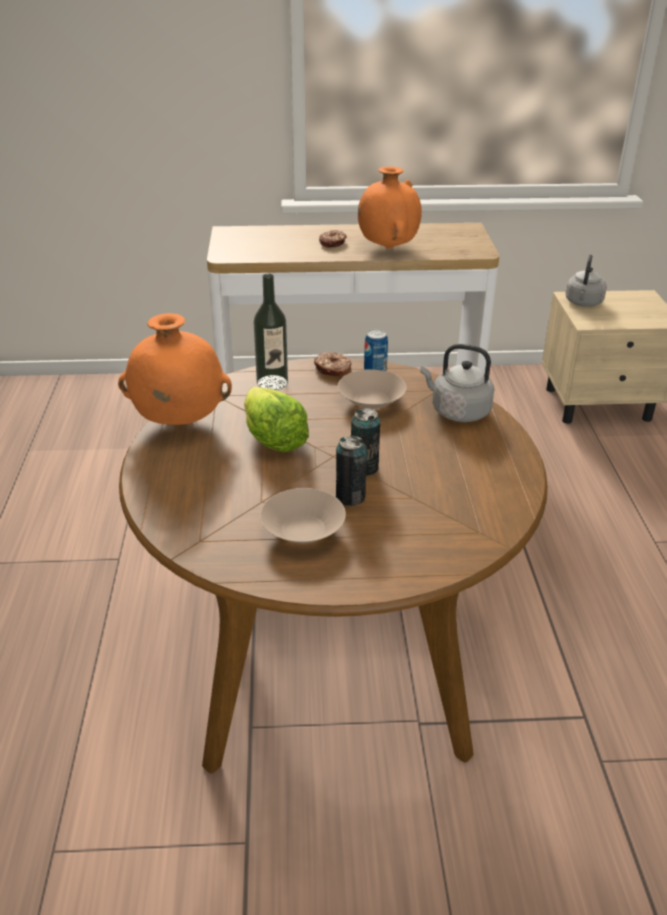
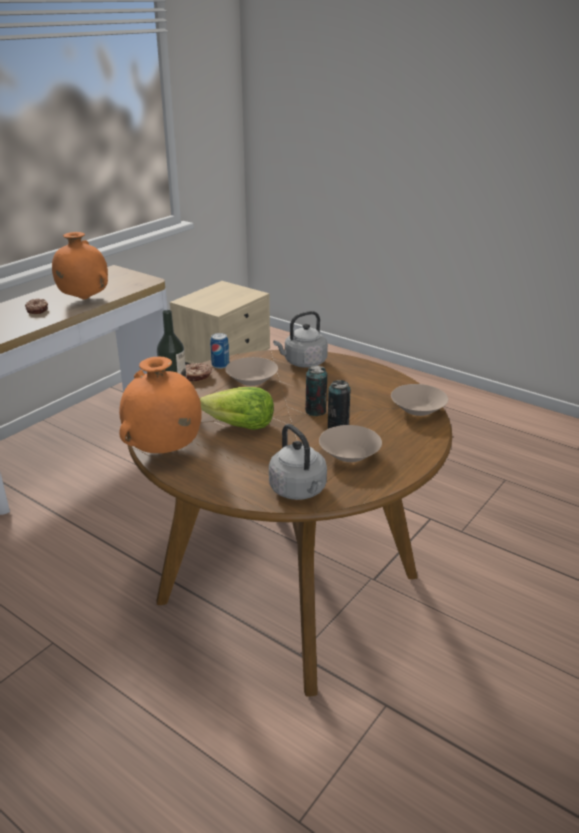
camera: 50 degrees left, 5 degrees down
grey kettle [565,254,607,307] -> grey kettle moved to [269,424,327,500]
none -> beige bowl [391,384,448,416]

